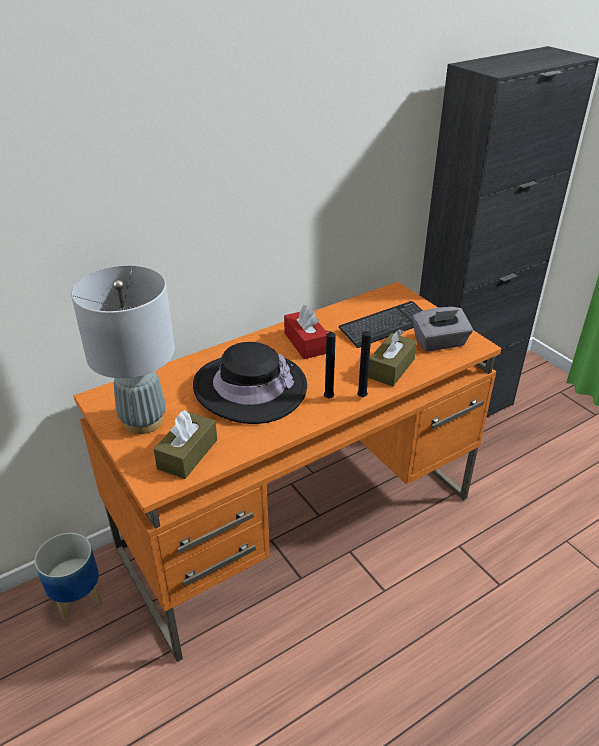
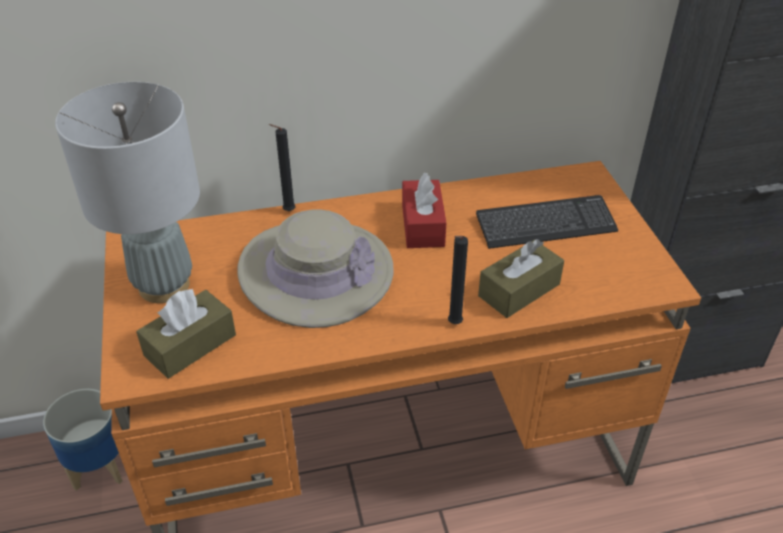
camera: 20 degrees right, 5 degrees up
black hat [193,342,307,424] -> beige hat [237,209,394,328]
black candle [324,330,336,398] -> black candle moved to [269,124,296,211]
grey tissue box [412,307,473,351] -> none

